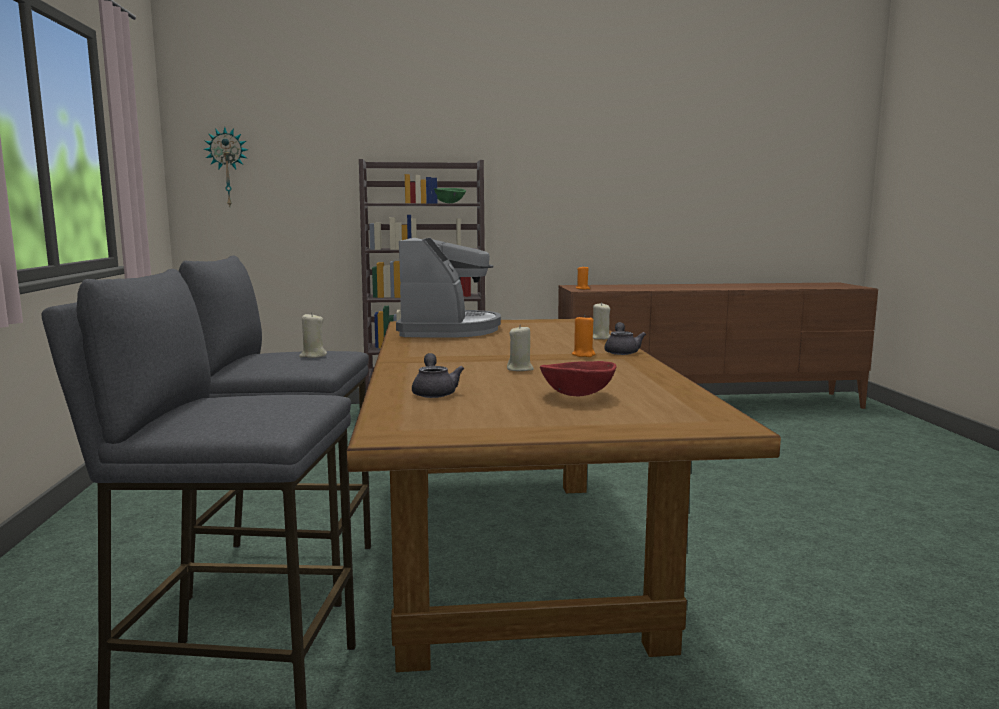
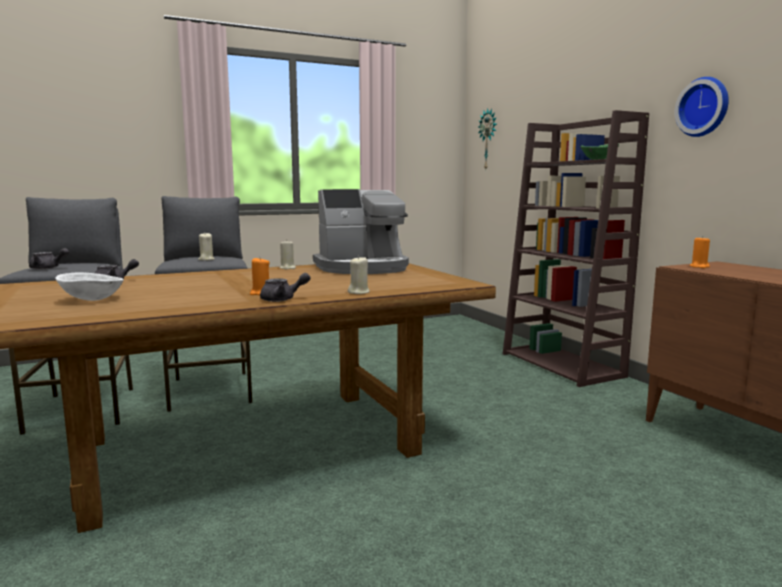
camera: 70 degrees right, 0 degrees up
beige candle [507,325,534,371] -> beige candle moved to [280,242,296,269]
red bowl [540,361,616,396] -> white bowl [55,272,124,301]
none -> grey teapot [29,248,69,269]
none -> wall clock [675,77,729,137]

